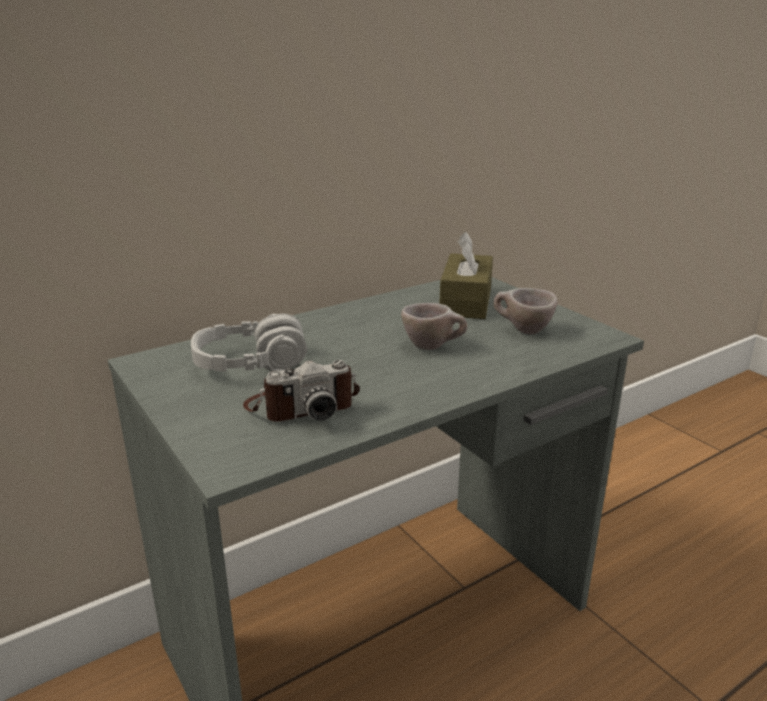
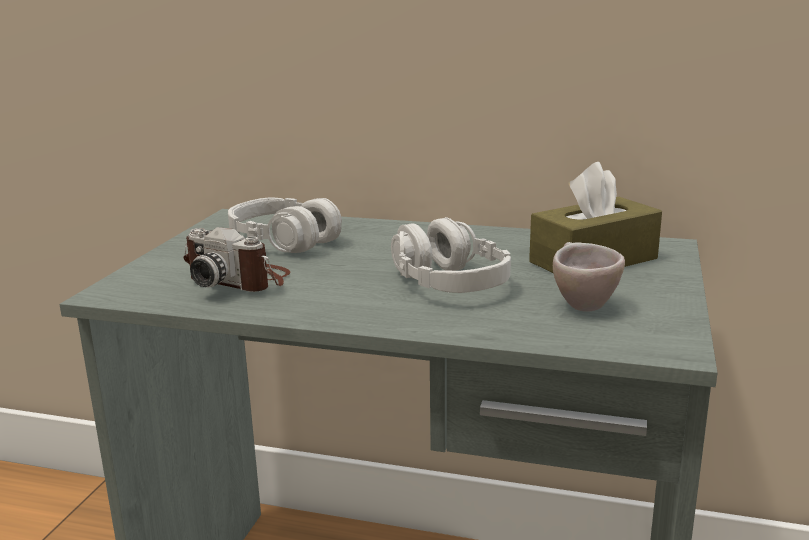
camera: 50 degrees right, 5 degrees down
beige cup [401,303,467,350] -> grey headphones [391,217,511,293]

